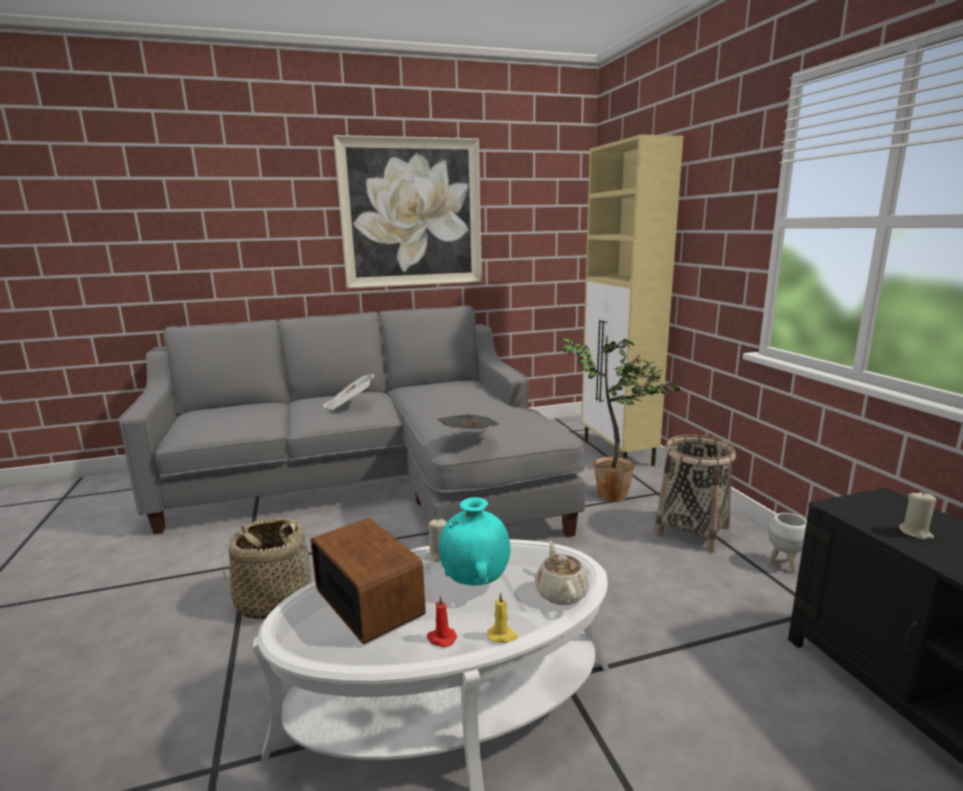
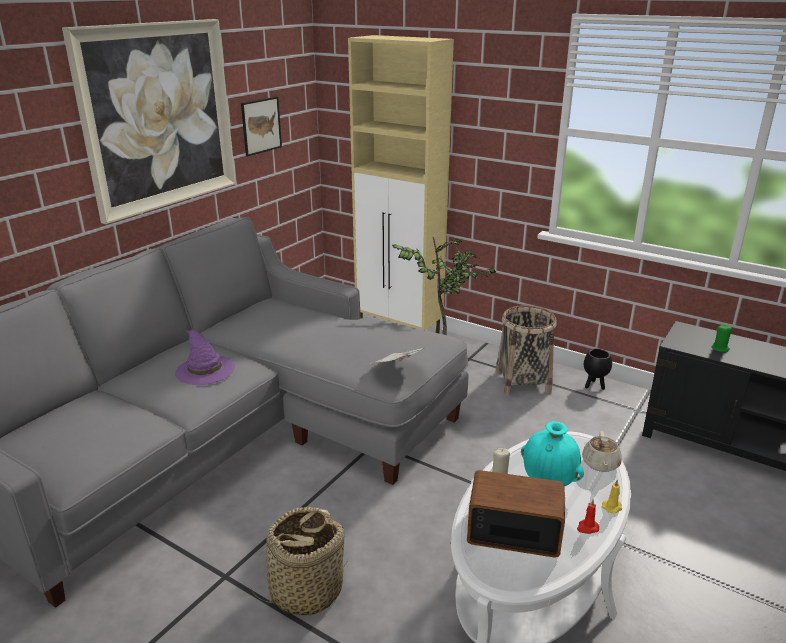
camera: 40 degrees left, 10 degrees up
newspaper [323,374,374,410] -> purple hat [175,330,235,385]
beige teapot [535,541,589,605] -> beige teapot turned 120 degrees counterclockwise [582,432,622,472]
white planter [768,513,807,573] -> black planter [584,349,612,390]
beige candle [899,492,937,540] -> green candle [711,325,732,352]
none -> picture [241,97,282,156]

